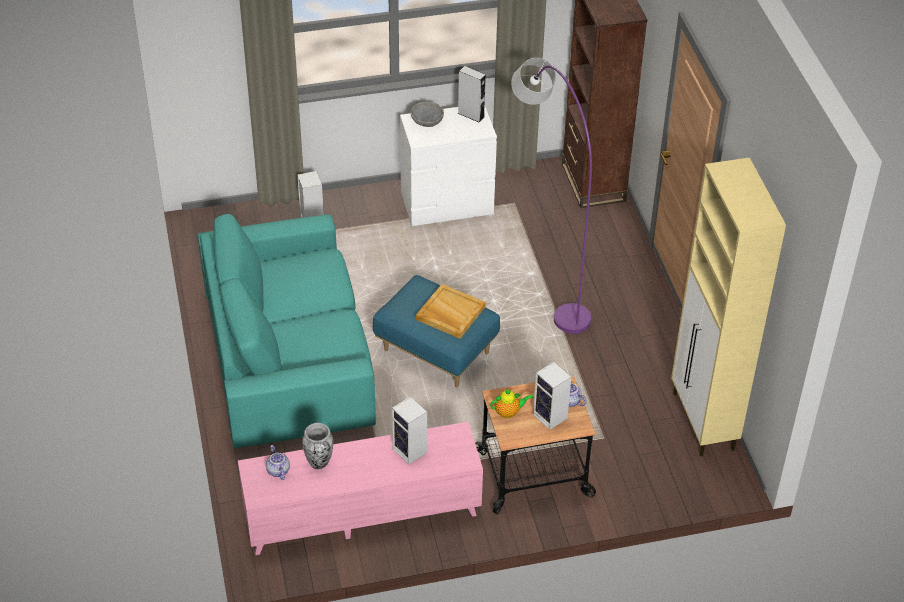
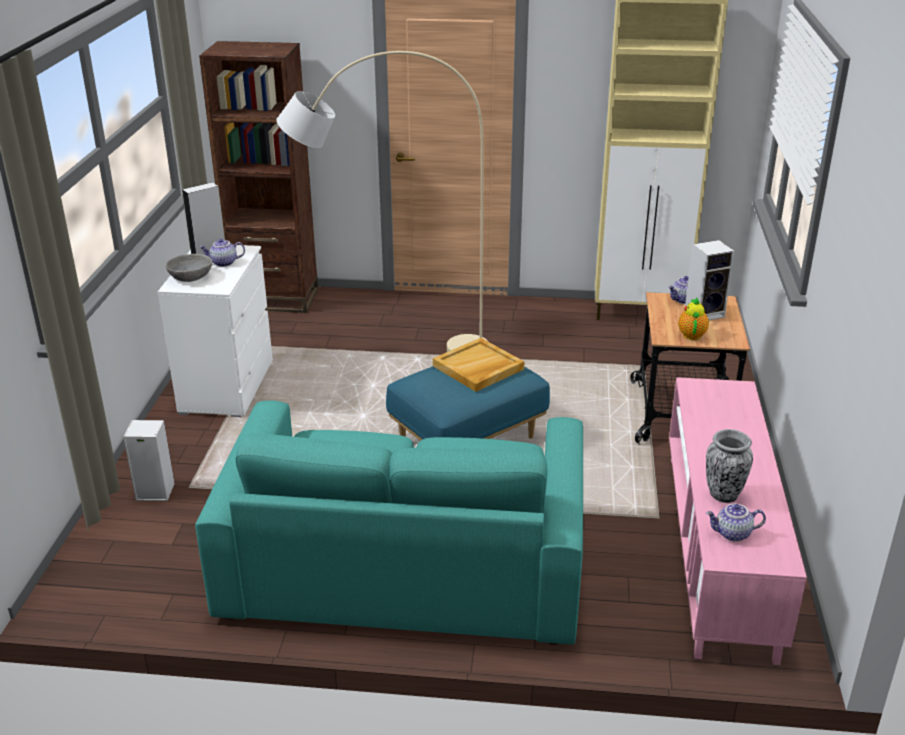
camera: 70 degrees left, 15 degrees down
speaker [392,396,427,464] -> none
purple floor lamp [511,58,592,334] -> beige floor lamp [276,51,487,352]
none -> teapot [199,239,245,267]

